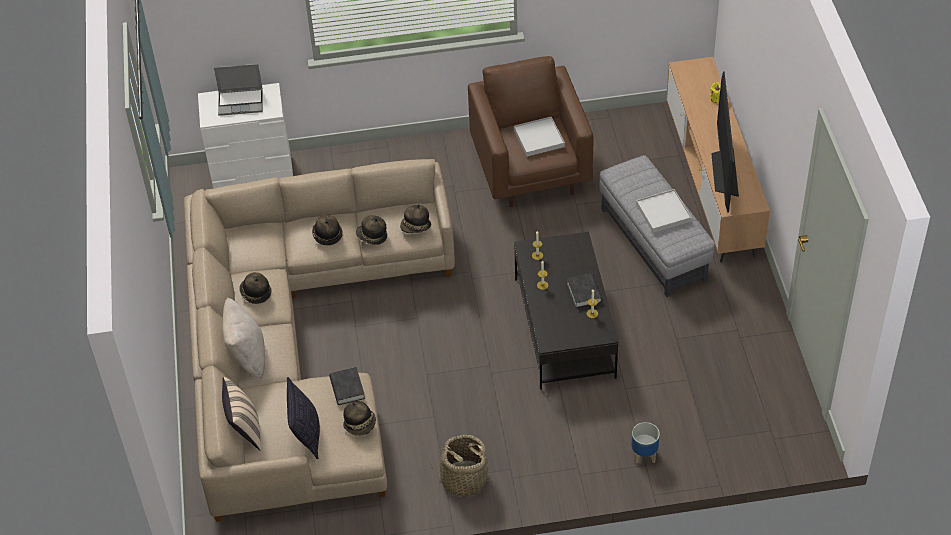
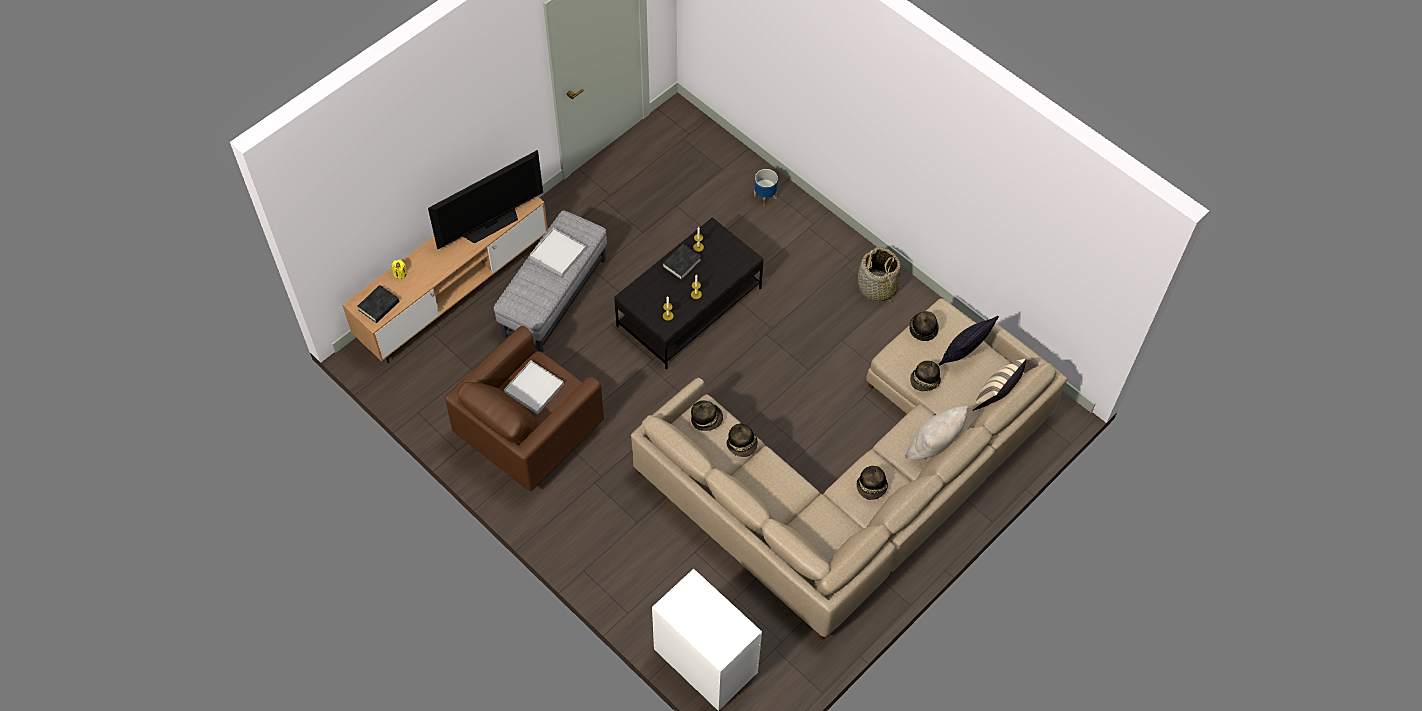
camera: 130 degrees left, 10 degrees up
laptop [214,64,263,116] -> none
hat [312,215,343,245] -> hat moved to [910,361,941,391]
black book [329,367,365,405] -> black book moved to [357,285,399,323]

